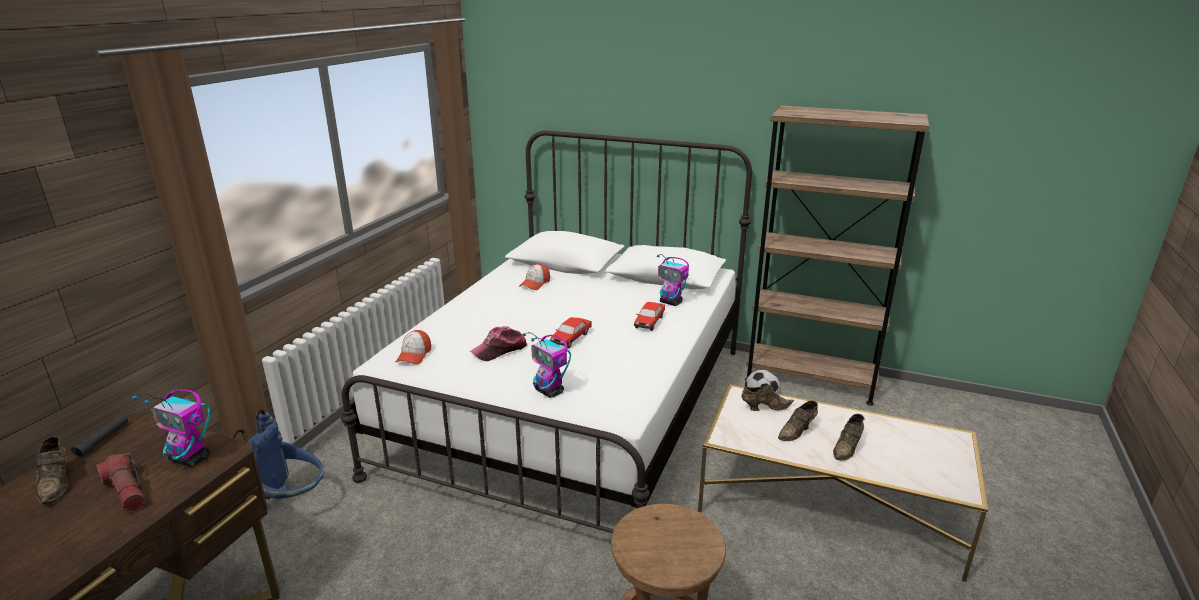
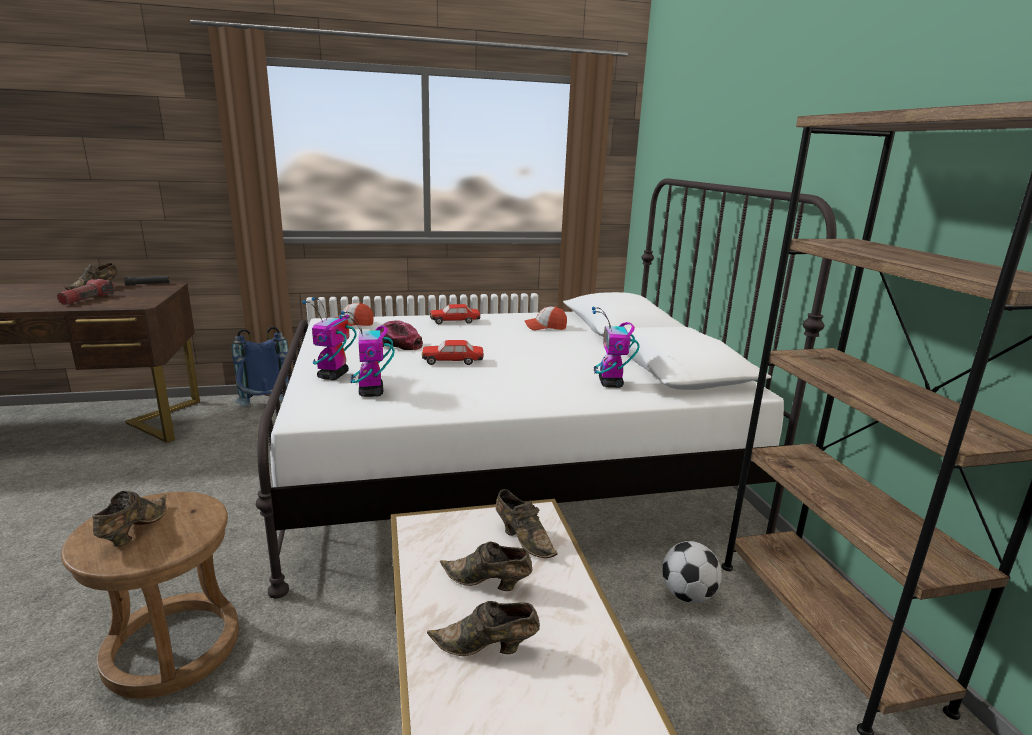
camera: 55 degrees right, 5 degrees down
toy robot [132,389,210,467] -> toy robot moved to [339,311,395,397]
toy car [634,302,665,331] -> toy car moved to [430,304,480,324]
none -> brown shoe [92,490,166,547]

